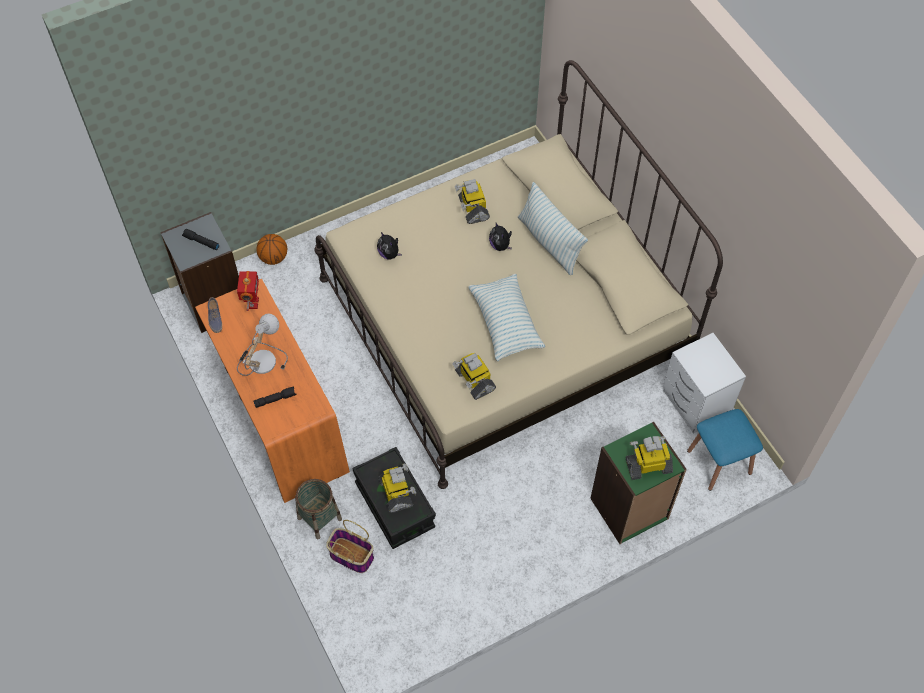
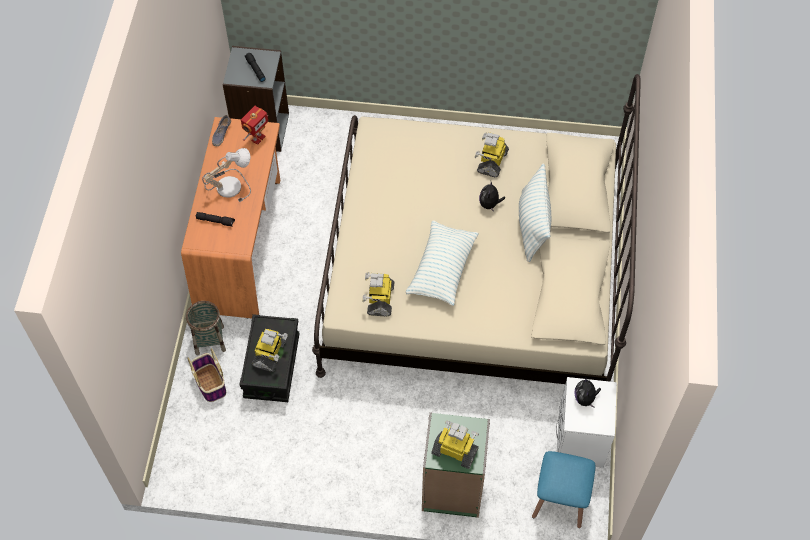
camera: 35 degrees right, 0 degrees up
basketball [256,234,287,265] -> none
plush toy [377,232,402,260] -> plush toy moved to [575,378,601,408]

